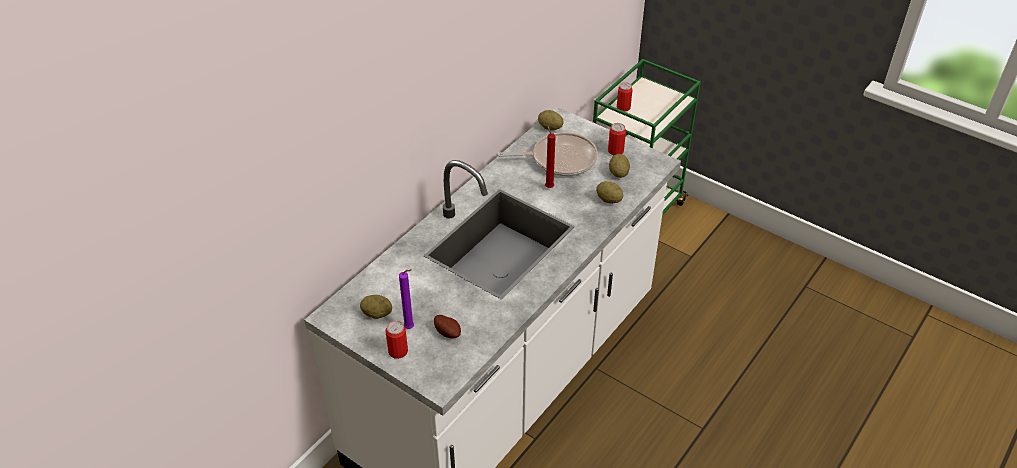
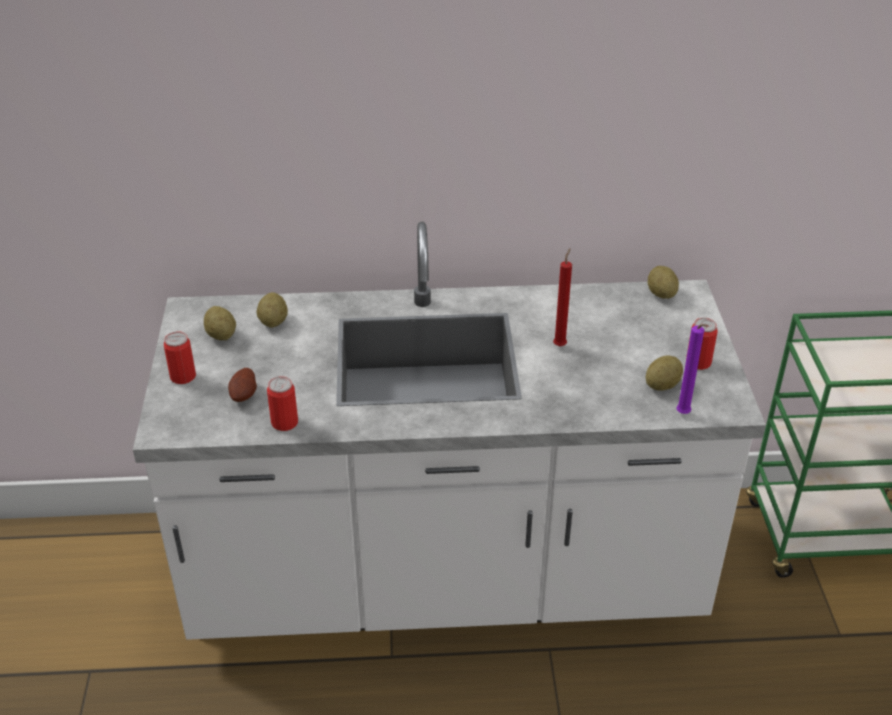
camera: 50 degrees right, 5 degrees down
purple candle [399,269,414,329] -> purple candle moved to [676,324,709,414]
frying pan [498,132,598,176] -> none
potato [596,181,623,204] -> potato moved to [257,292,288,328]
can [617,82,633,112] -> can moved to [267,376,298,431]

